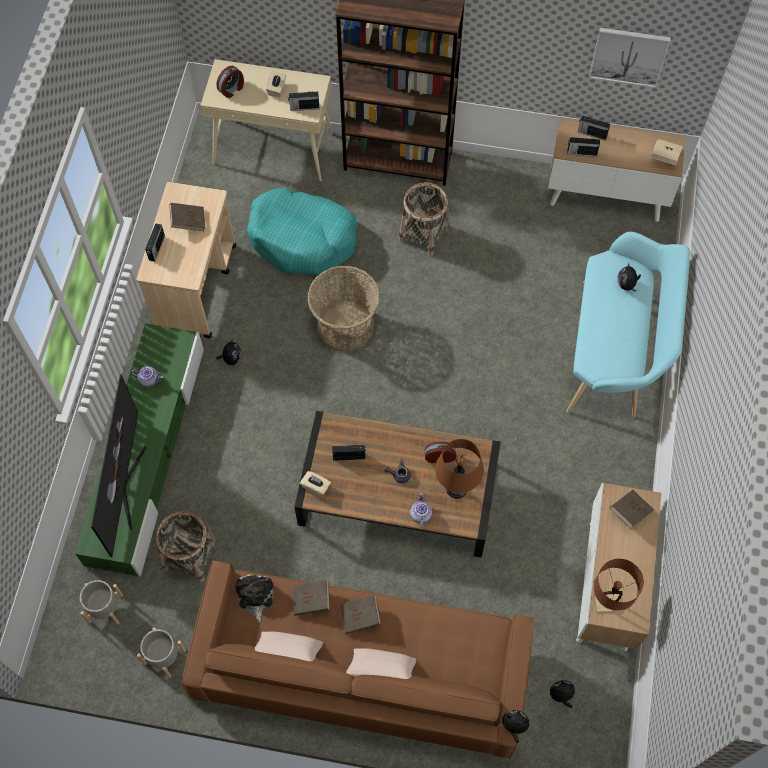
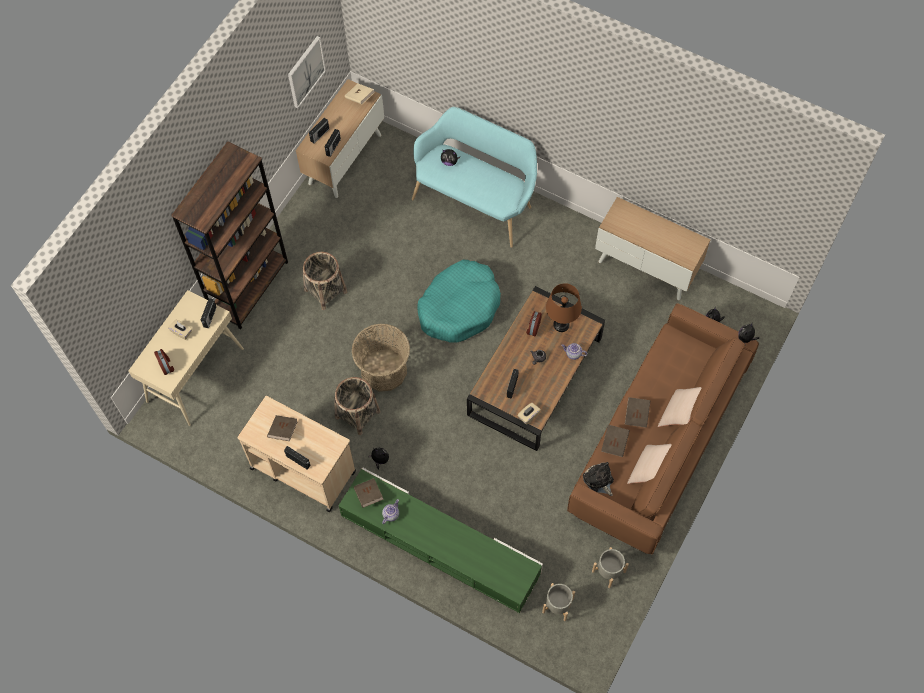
camera: 70 degrees left, 0 degrees up
television [91,375,147,557] -> none
basket [156,511,218,583] -> basket moved to [334,377,380,435]
plush toy [234,574,274,622] -> plush toy turned 45 degrees clockwise [583,462,614,496]
turquoise dog bed [247,187,358,275] -> turquoise dog bed moved to [418,259,501,343]
brown table lamp [594,559,644,613] -> none
brown book [610,490,654,529] -> brown book moved to [354,478,384,508]

